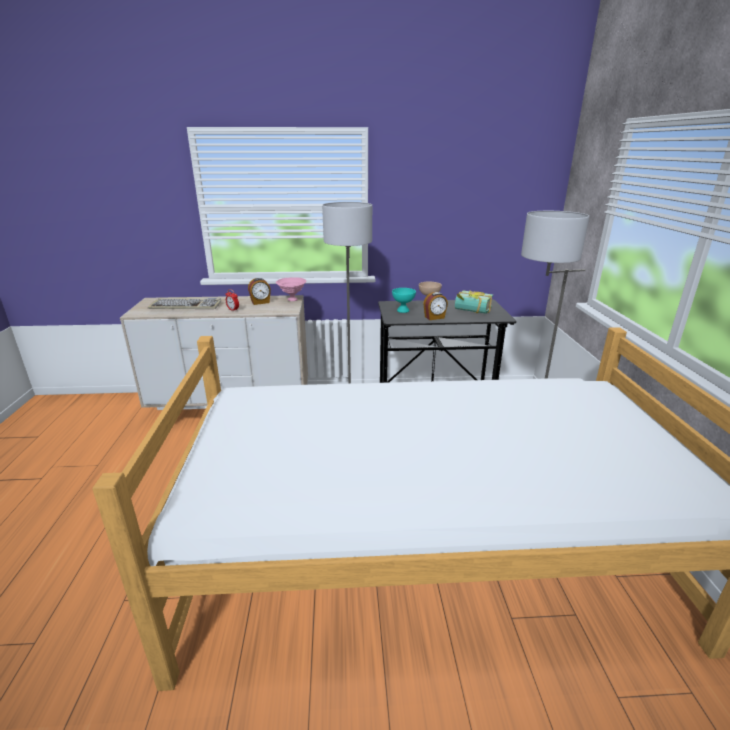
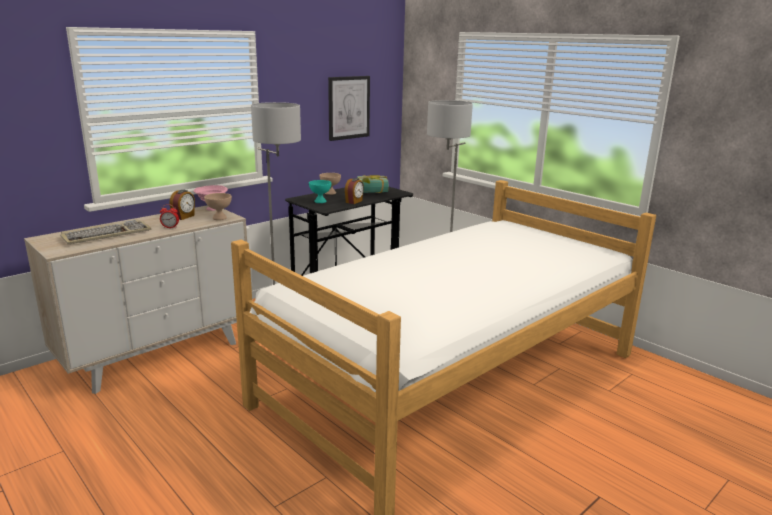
camera: 40 degrees left, 5 degrees down
none -> beige bowl [204,193,232,220]
none -> picture [328,76,370,141]

